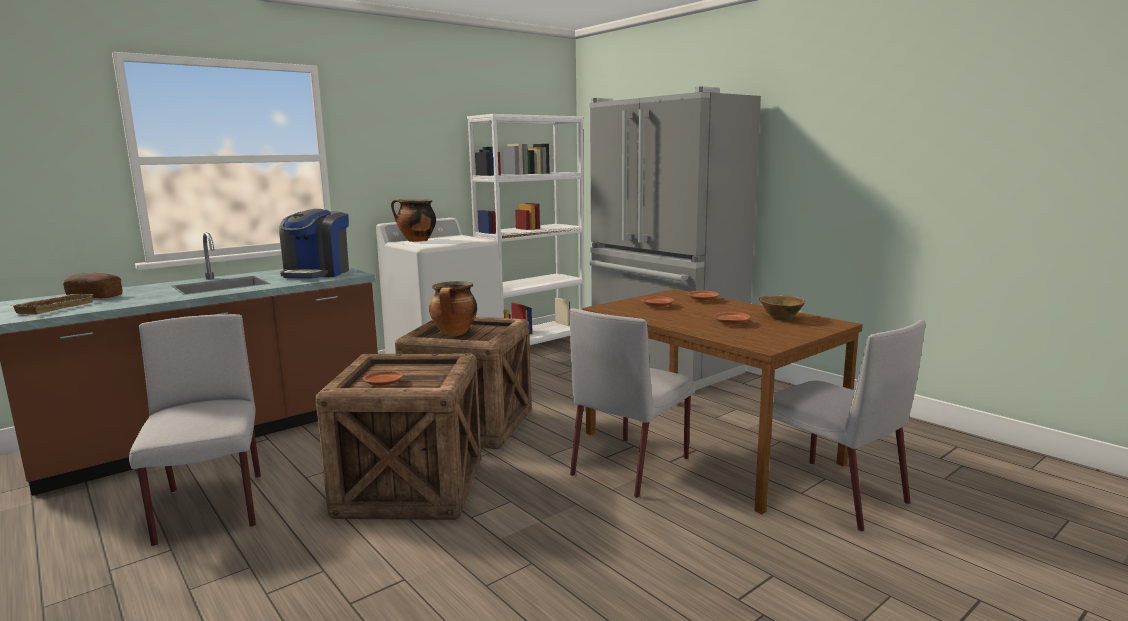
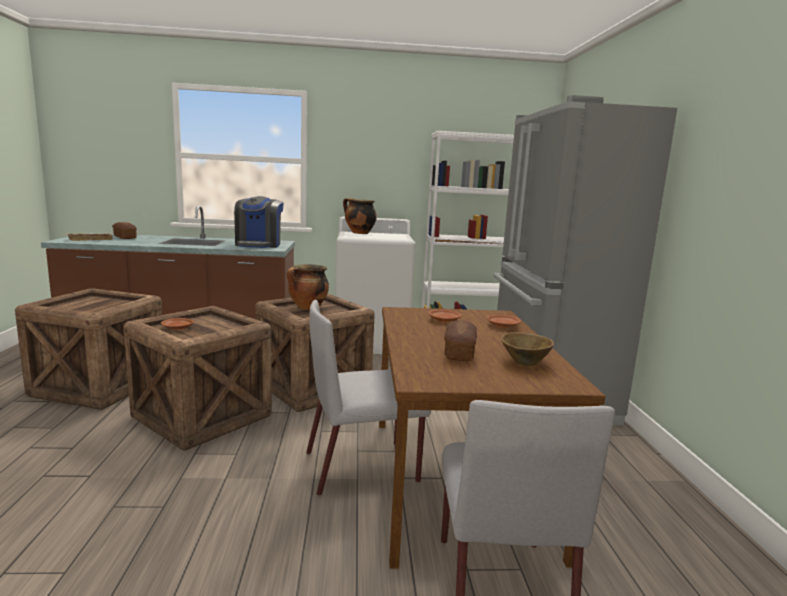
camera: 35 degrees right, 0 degrees up
grey chair [129,314,261,546] -> crate [15,288,162,410]
coffee machine [279,209,349,279] -> coffee machine turned 45 degrees counterclockwise [234,196,284,248]
brown plate [714,312,751,325] -> bread [444,320,477,361]

